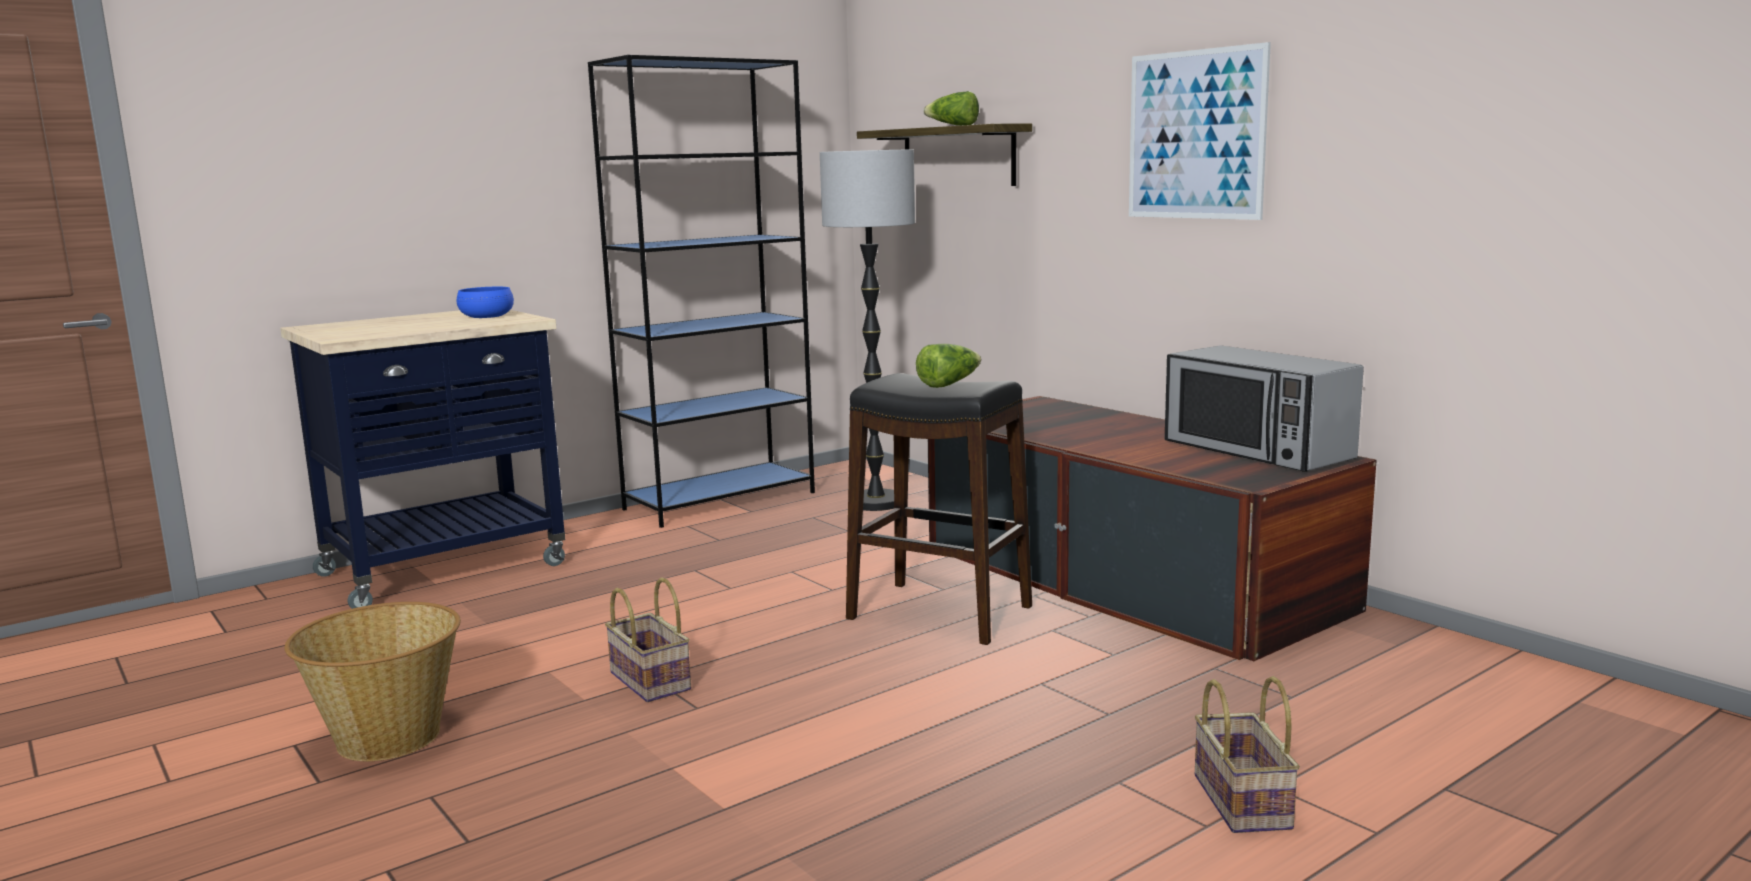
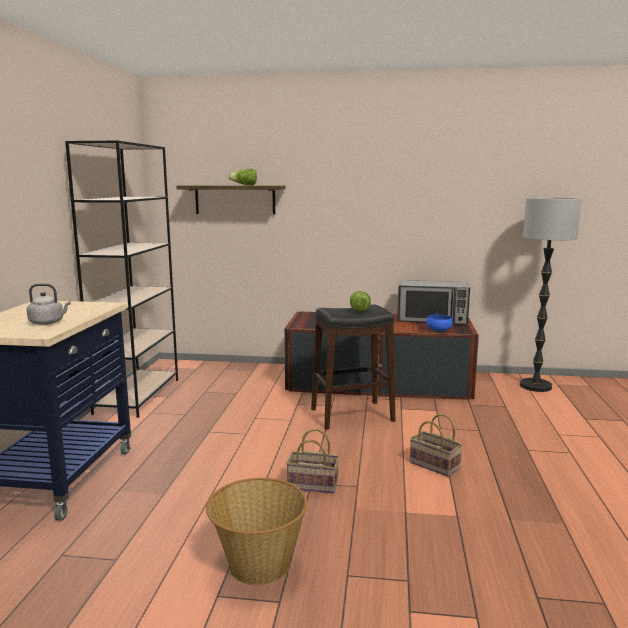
camera: 45 degrees left, 0 degrees up
blue bowl [457,287,514,318] -> blue bowl moved to [426,314,453,331]
blue bookcase [588,55,815,528] -> beige bookcase [65,141,178,418]
floor lamp [820,149,915,511] -> floor lamp moved to [520,197,581,392]
picture [1129,42,1271,220] -> none
basket [1195,676,1300,833] -> basket moved to [410,414,463,477]
none -> grey kettle [27,283,71,325]

